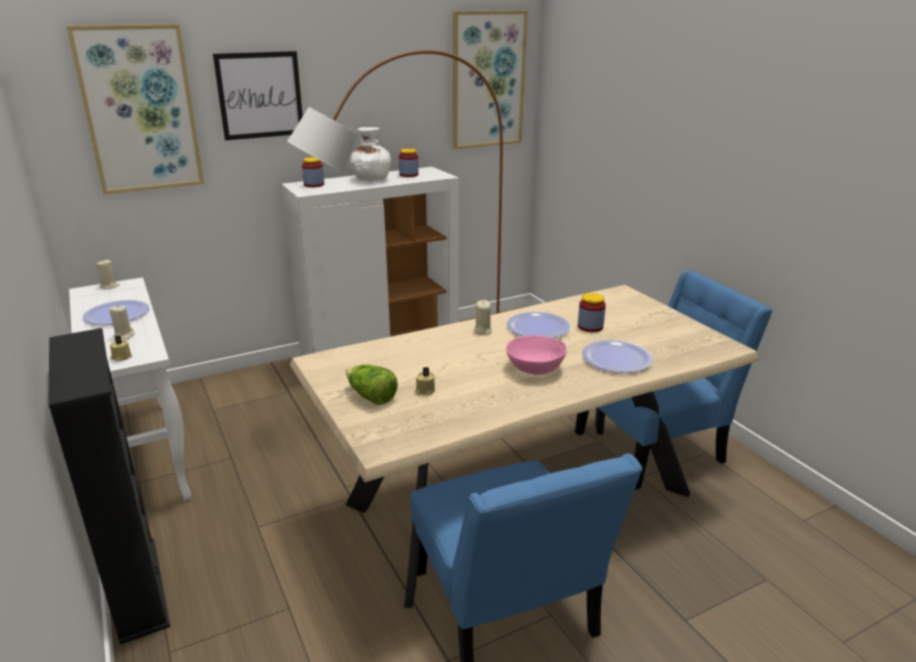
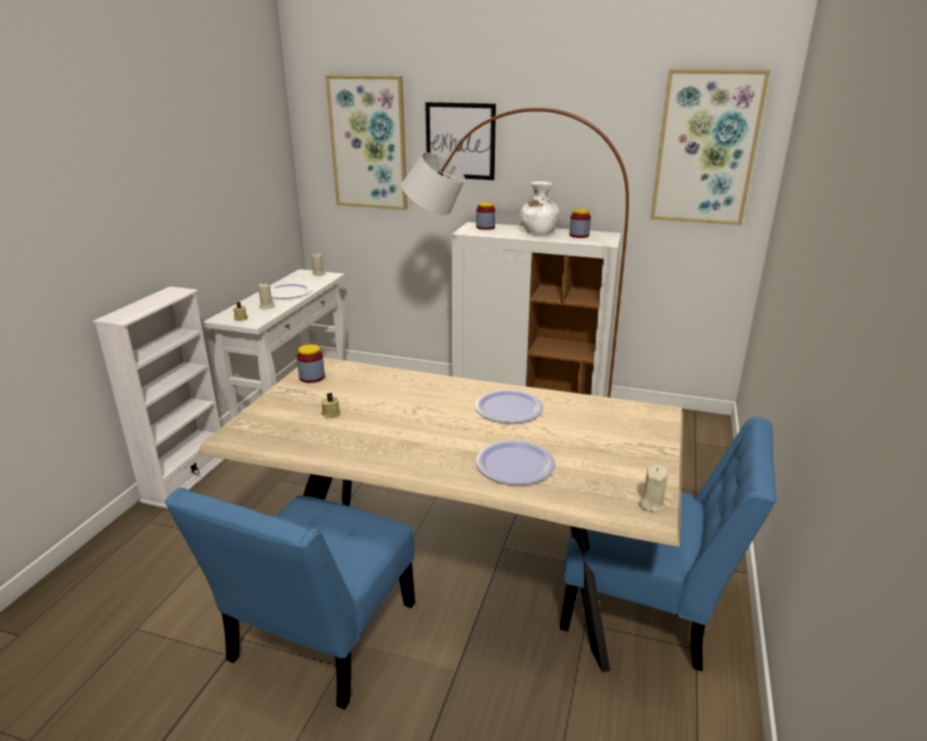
camera: 45 degrees right, 0 degrees up
black bookcase [48,328,170,645] -> white bookcase [93,286,225,509]
lettuce [346,364,398,405] -> none
beige candle [473,300,492,335] -> beige candle moved to [639,465,668,513]
pink bowl [506,335,567,375] -> none
jar [578,293,606,332] -> jar moved to [297,344,325,383]

